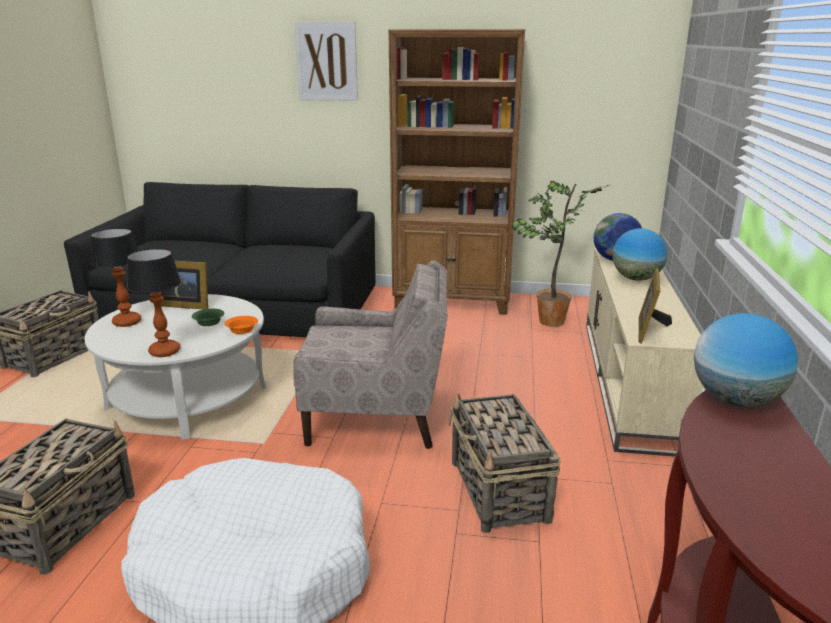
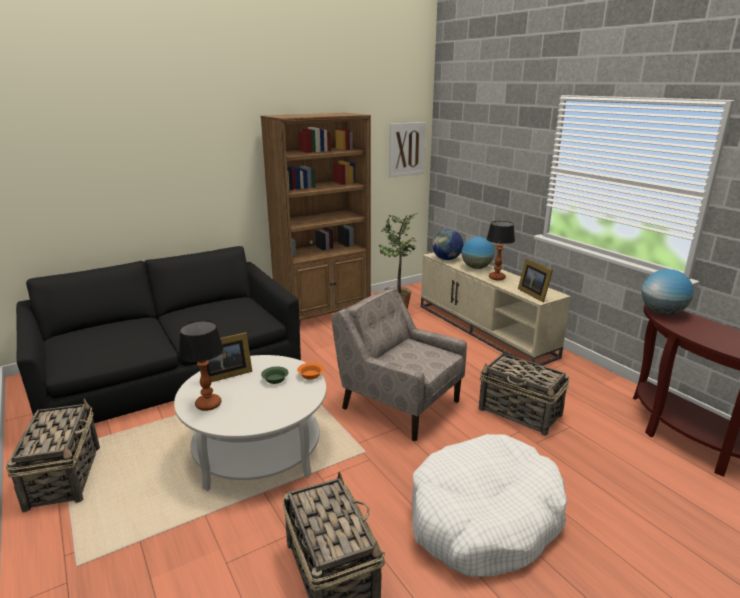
camera: 40 degrees left, 0 degrees up
table lamp [127,248,181,357] -> table lamp moved to [486,221,515,280]
beige armchair [293,260,448,449] -> beige armchair turned 105 degrees counterclockwise [331,285,467,441]
picture [294,21,358,101] -> picture moved to [389,122,426,177]

